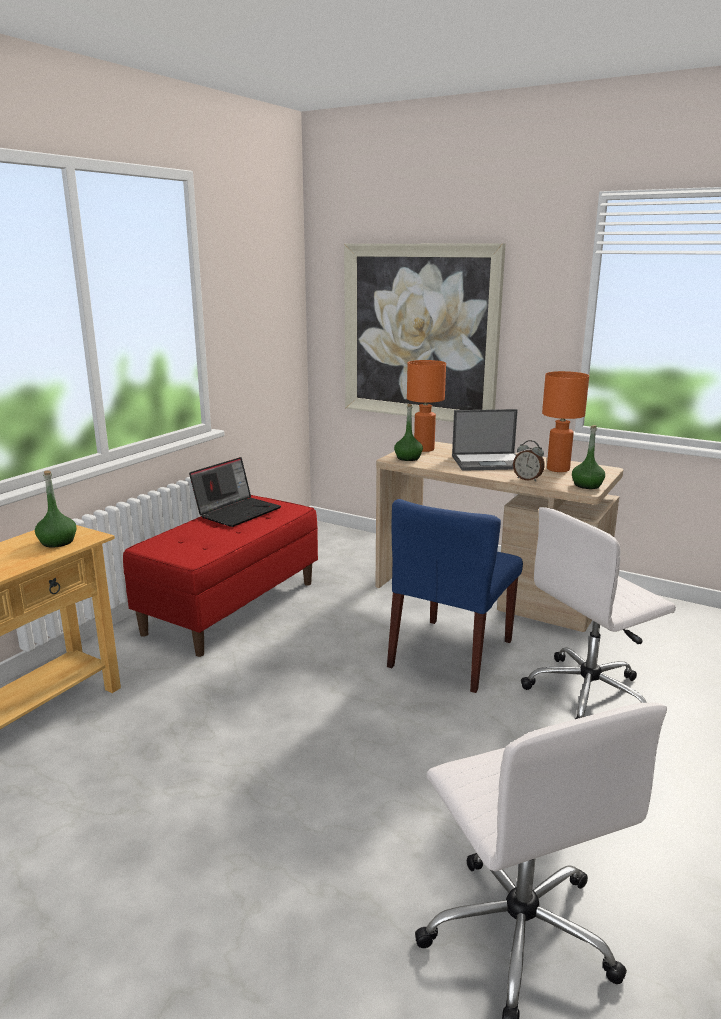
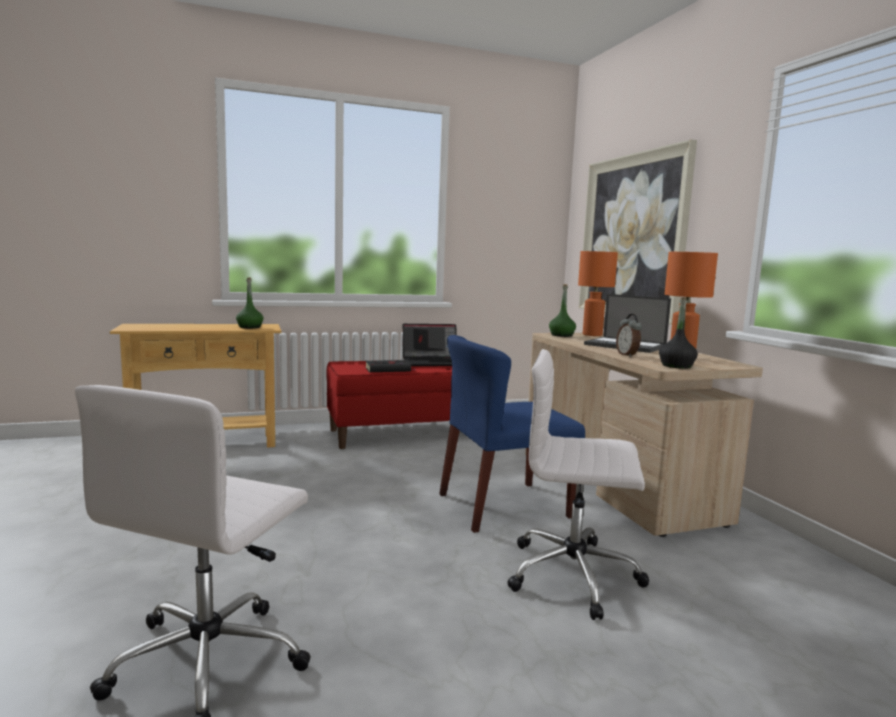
camera: 40 degrees right, 10 degrees down
green bottle [572,425,605,489] -> black bottle [659,297,698,369]
none -> black book [365,360,415,372]

